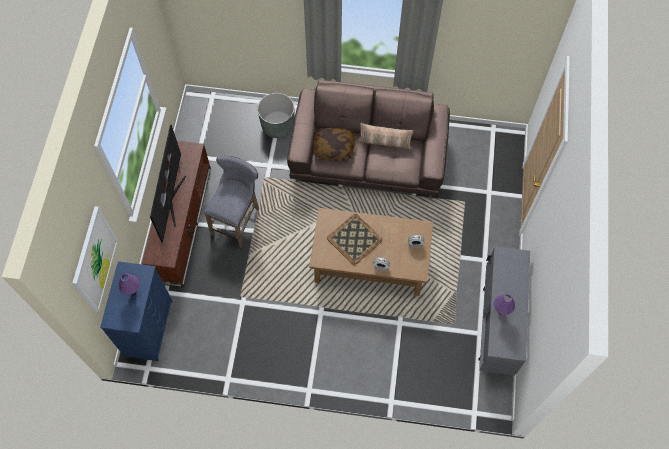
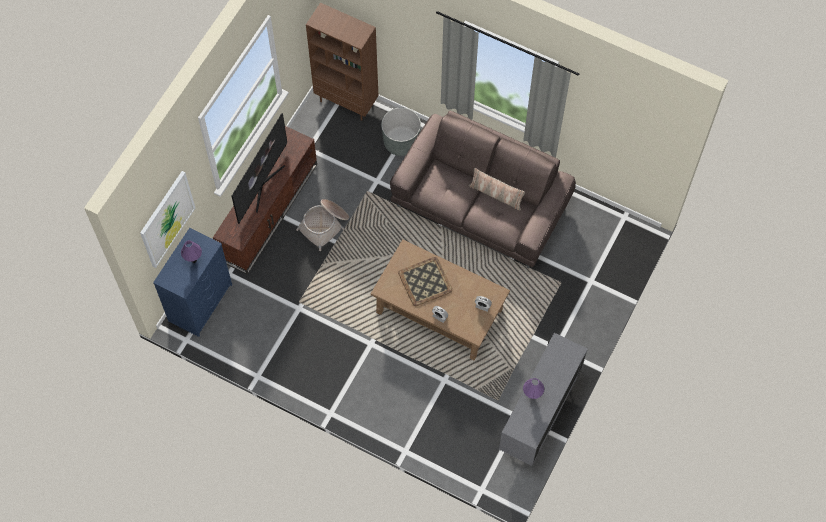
camera: 20 degrees right, 0 degrees up
grey stool [204,156,259,248] -> basket [296,199,349,251]
pillow [313,127,355,161] -> none
none -> brown bookcase [306,3,378,121]

